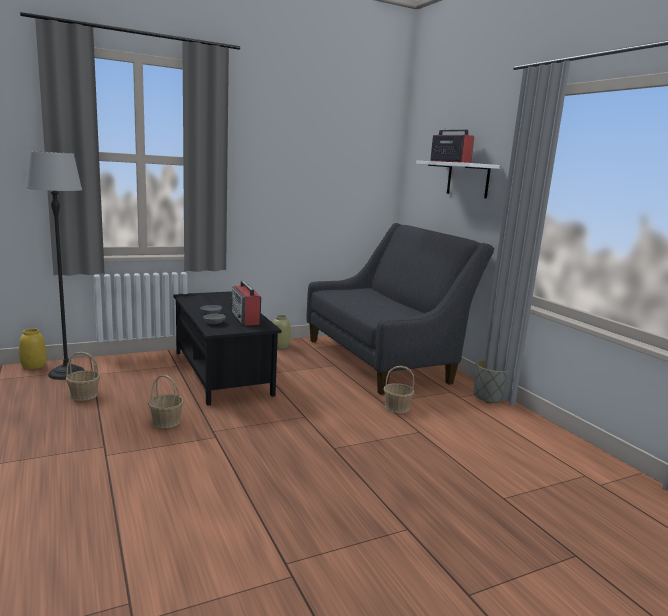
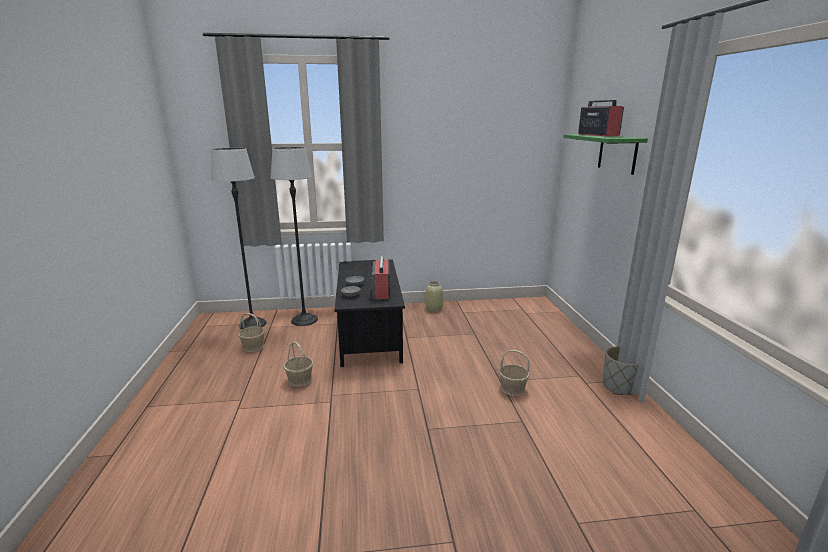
camera: 20 degrees right, 5 degrees up
yellow vase [19,329,47,369] -> none
grey sofa [306,223,494,395] -> none
white shelf [416,161,500,198] -> green shelf [563,134,648,175]
none -> floor lamp [271,147,318,326]

